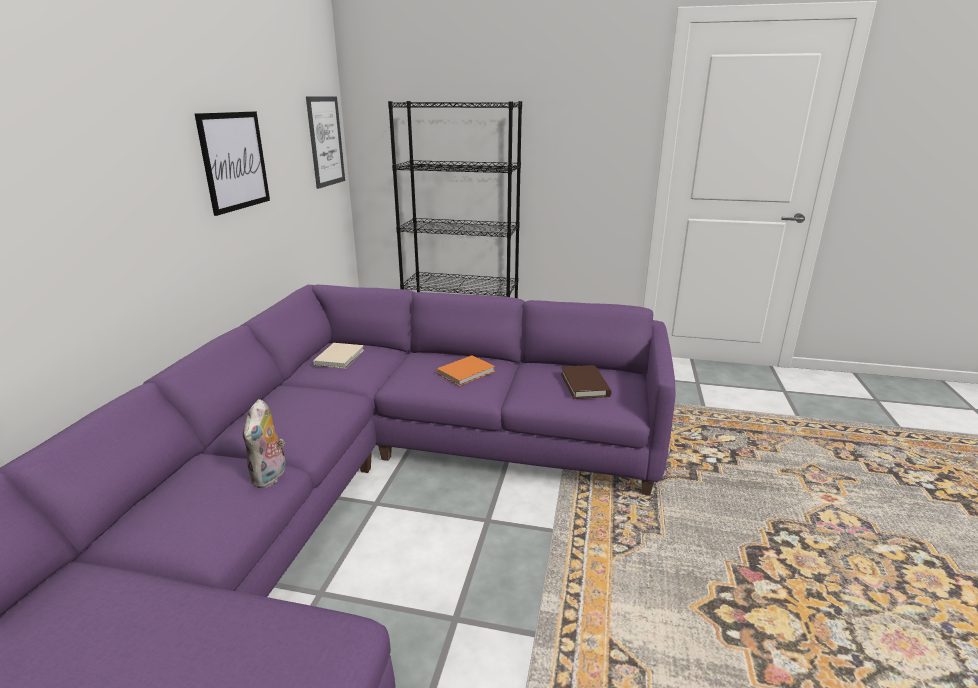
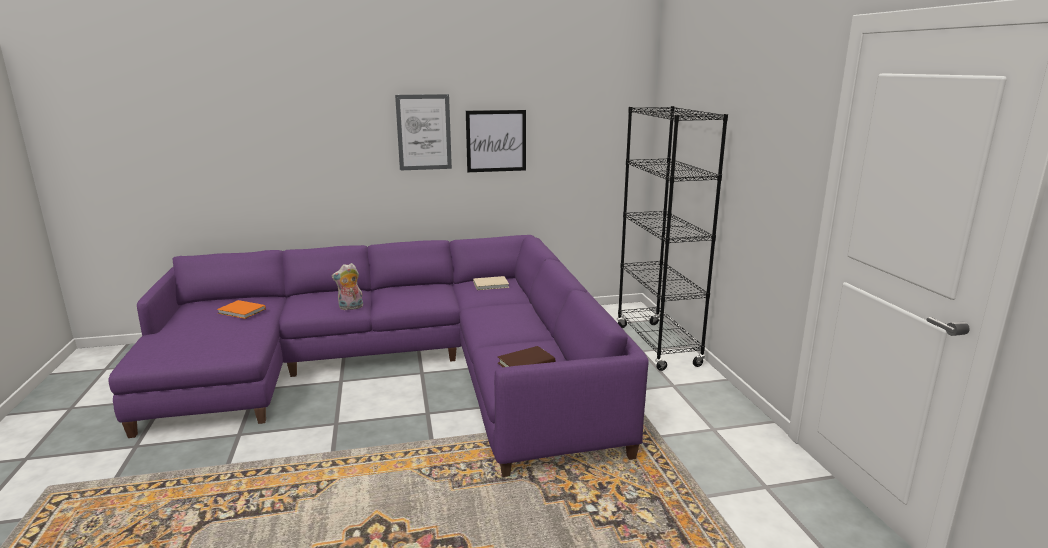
camera: 65 degrees right, 5 degrees down
picture [306,96,345,189] -> picture moved to [395,94,452,170]
orange book [437,355,495,386] -> orange book moved to [217,300,266,319]

